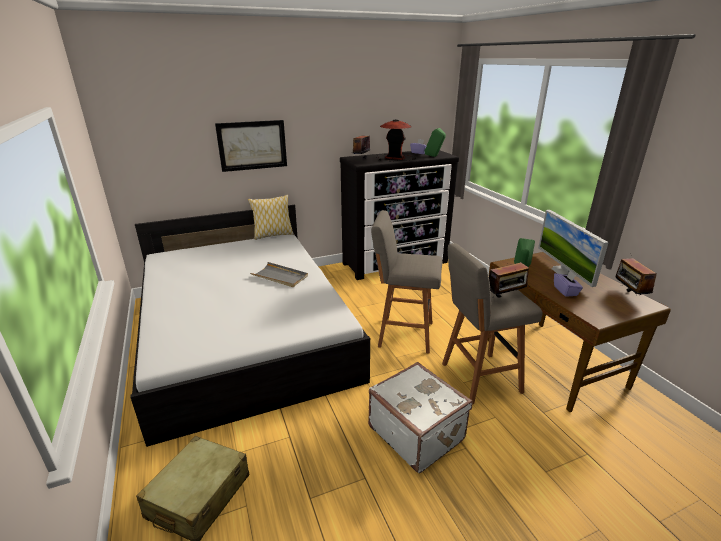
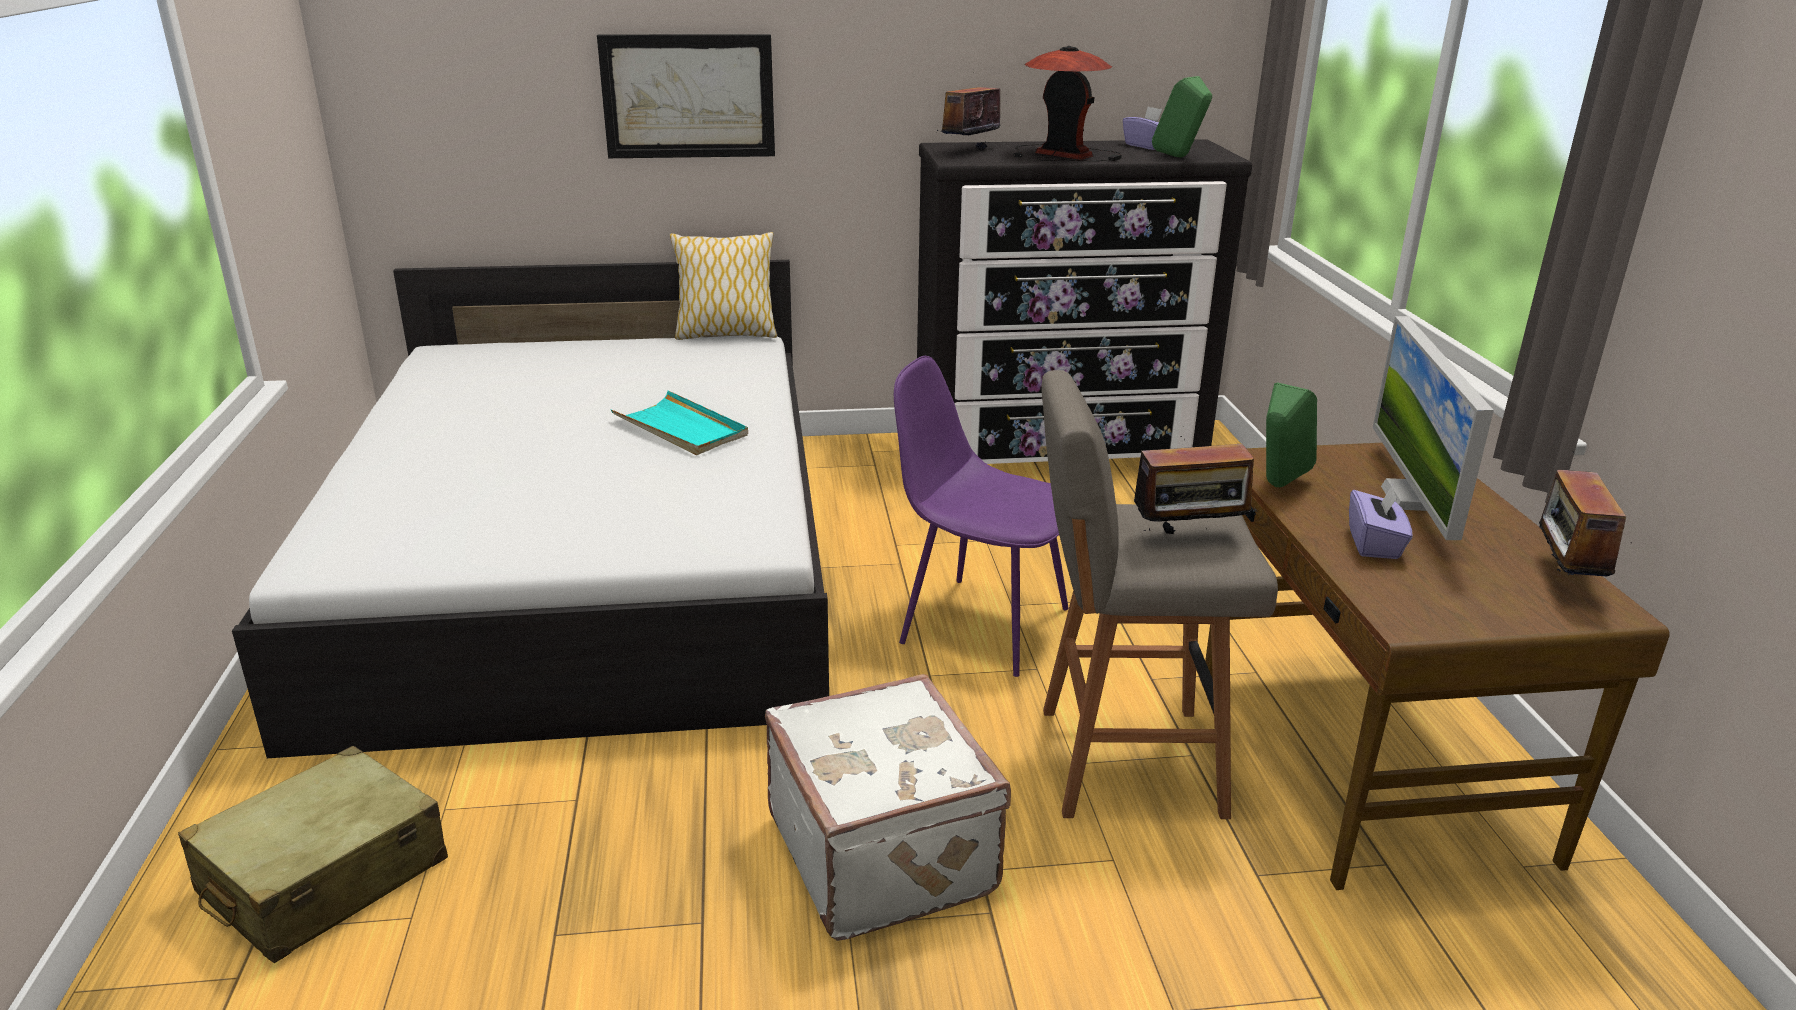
camera: 15 degrees right, 0 degrees up
grey tray [250,262,308,287] -> turquoise tray [611,391,748,455]
grey stool [371,210,442,354] -> purple chair [894,356,1068,677]

